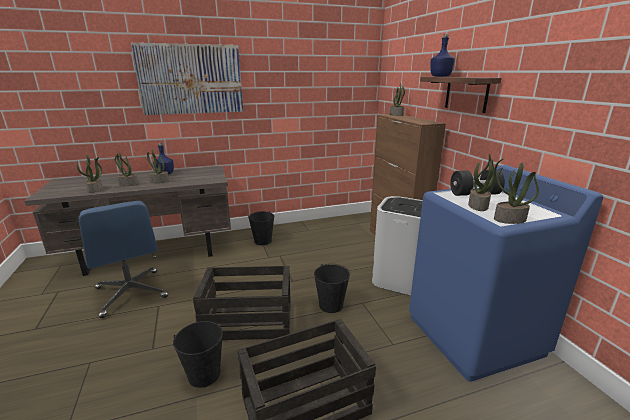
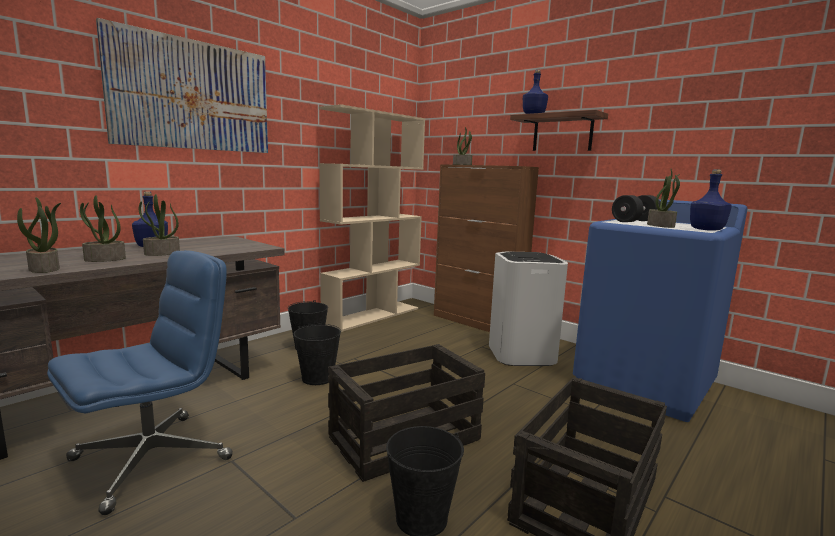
camera: 30 degrees left, 10 degrees down
blue office chair [79,201,168,318] -> blue office chair turned 75 degrees counterclockwise [47,250,233,515]
black bucket [314,264,350,313] -> black bucket moved to [294,324,341,385]
potted plant [494,162,539,224] -> blue bottle [690,169,732,231]
none -> beige bookcase [319,104,425,332]

